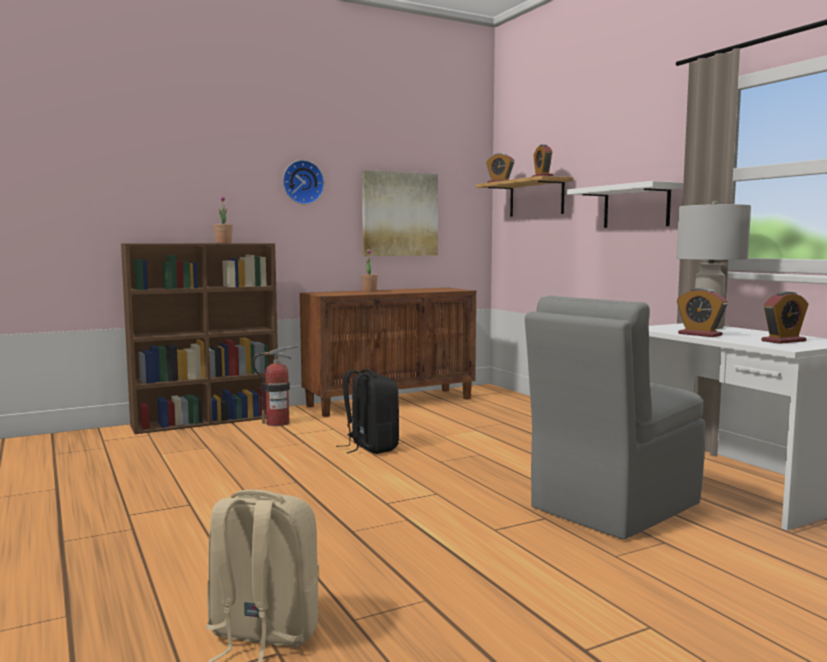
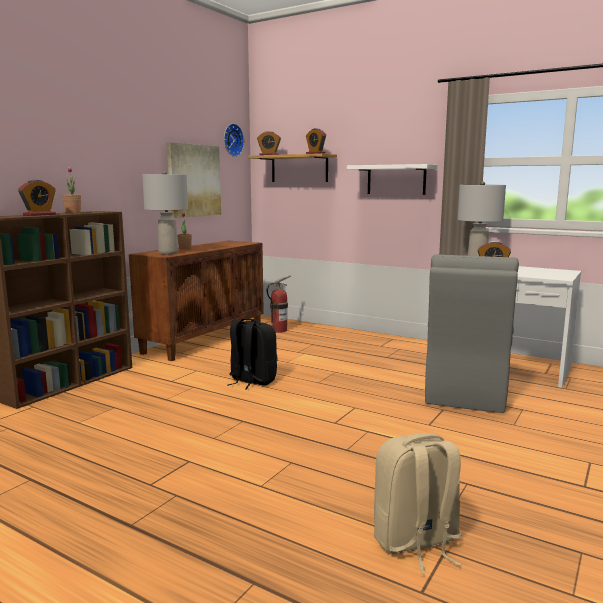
camera: 30 degrees left, 5 degrees up
fire extinguisher [253,345,299,426] -> fire extinguisher moved to [267,276,291,333]
wall clock [283,160,324,204] -> wall clock moved to [224,123,244,157]
alarm clock [762,291,809,344] -> alarm clock moved to [18,180,56,216]
none -> grey table lamp [142,171,188,255]

